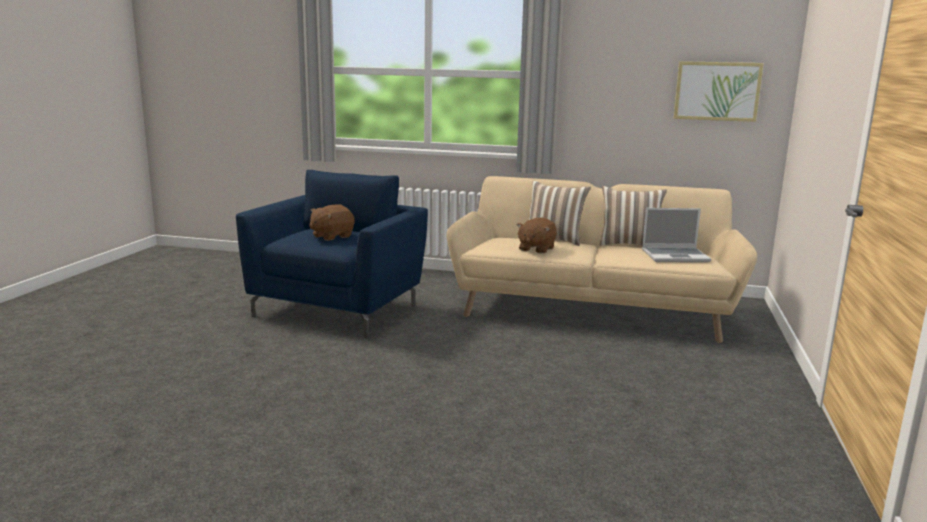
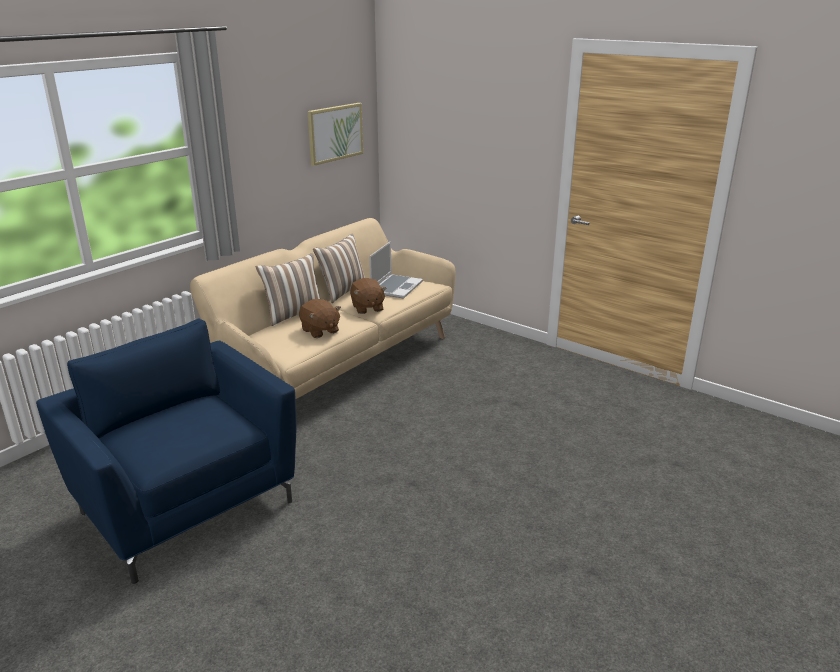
camera: 65 degrees left, 10 degrees up
brown plush toy [309,205,354,241] -> brown plush toy moved to [350,278,386,314]

